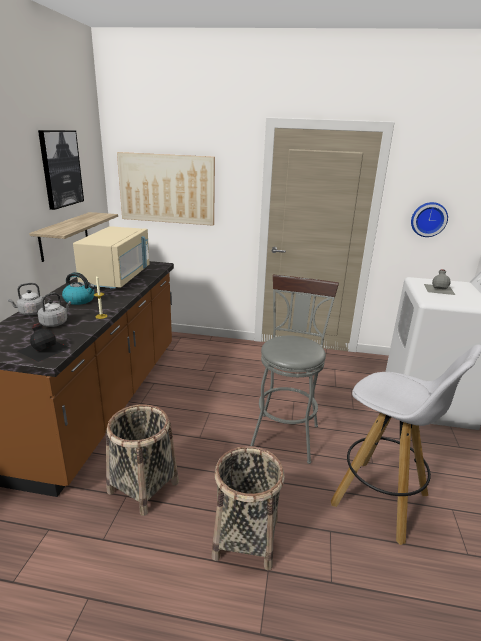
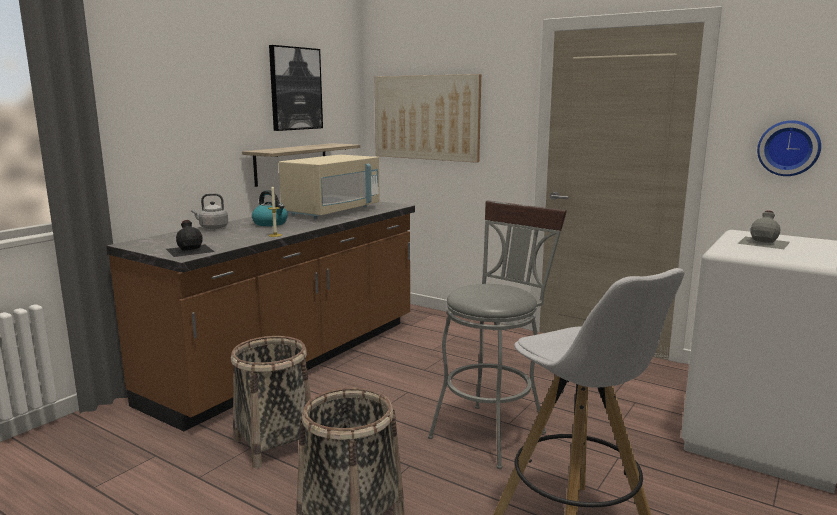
camera: 25 degrees right, 10 degrees down
grey kettle [38,292,71,327] -> none

